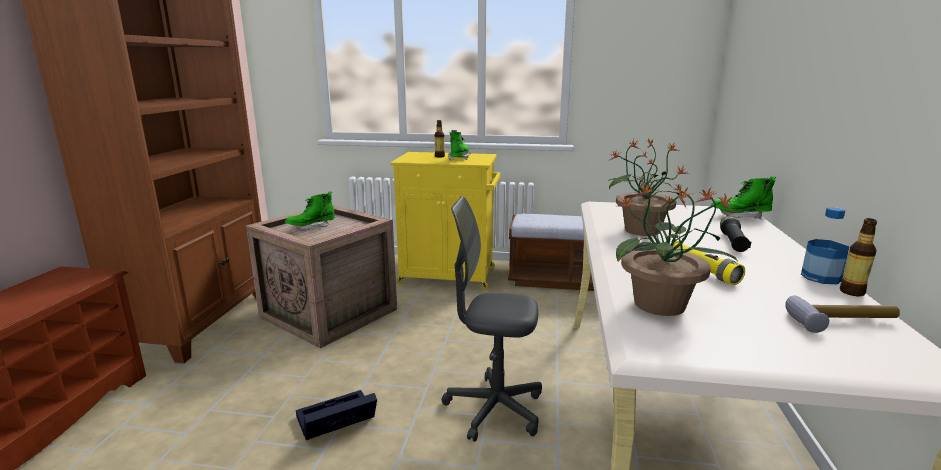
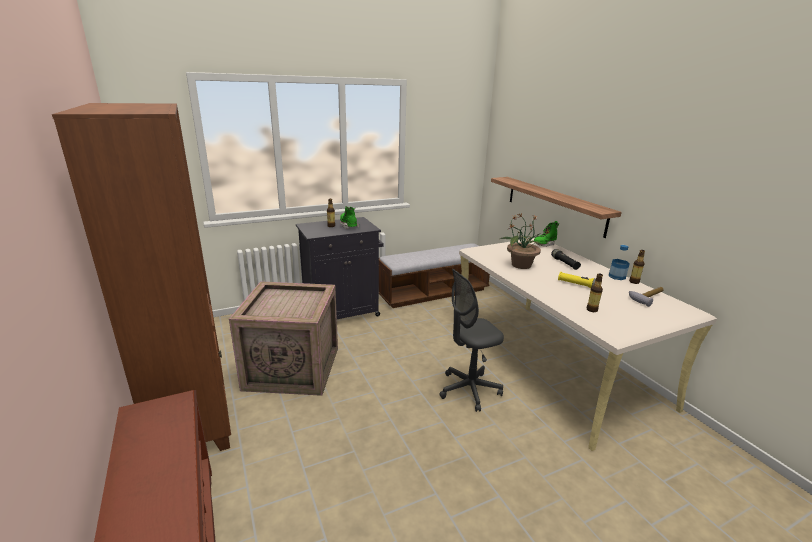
camera: 35 degrees left, 5 degrees up
green boot [285,191,335,230] -> none
black storage box [296,390,377,440] -> none
yellow cabinet [390,152,500,290] -> black cabinet [296,217,383,319]
potted plant [616,184,737,316] -> bottle [587,274,603,312]
none -> shelf [491,177,622,238]

